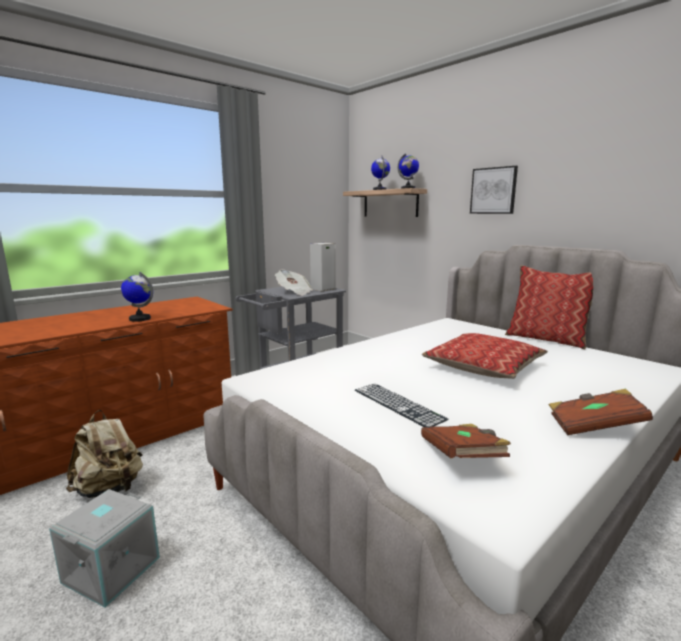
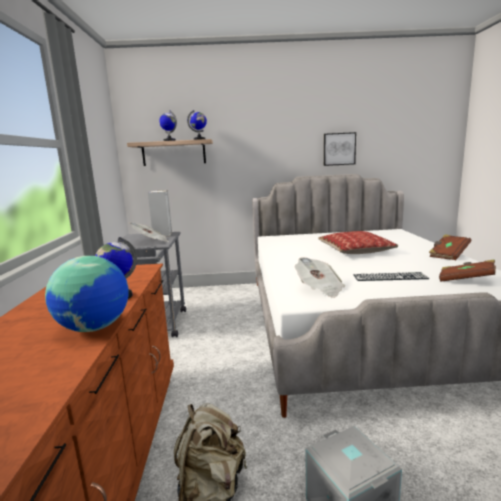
camera: 50 degrees left, 0 degrees up
picture [470,166,518,214] -> picture moved to [324,132,356,166]
pillow [505,265,593,349] -> none
none -> globe [45,256,129,332]
none -> newspaper [295,257,345,298]

